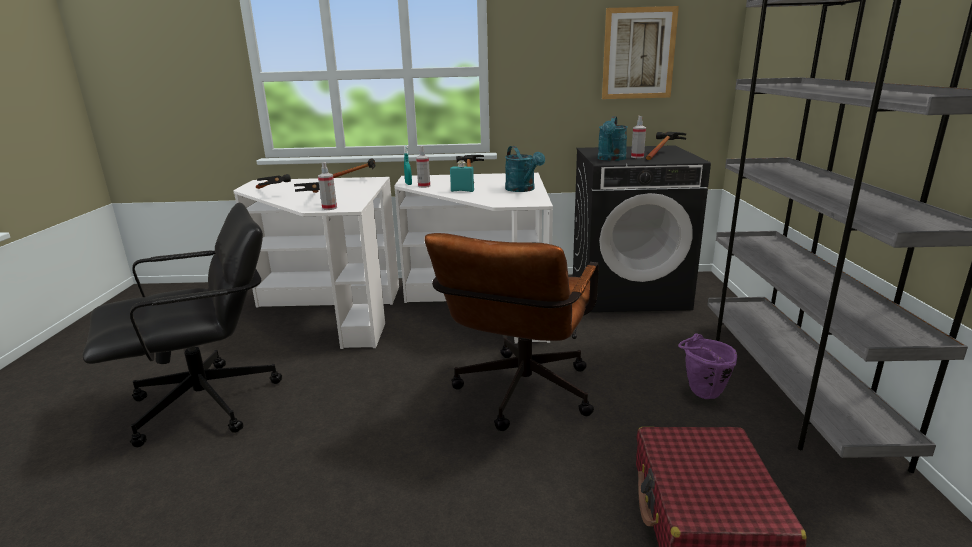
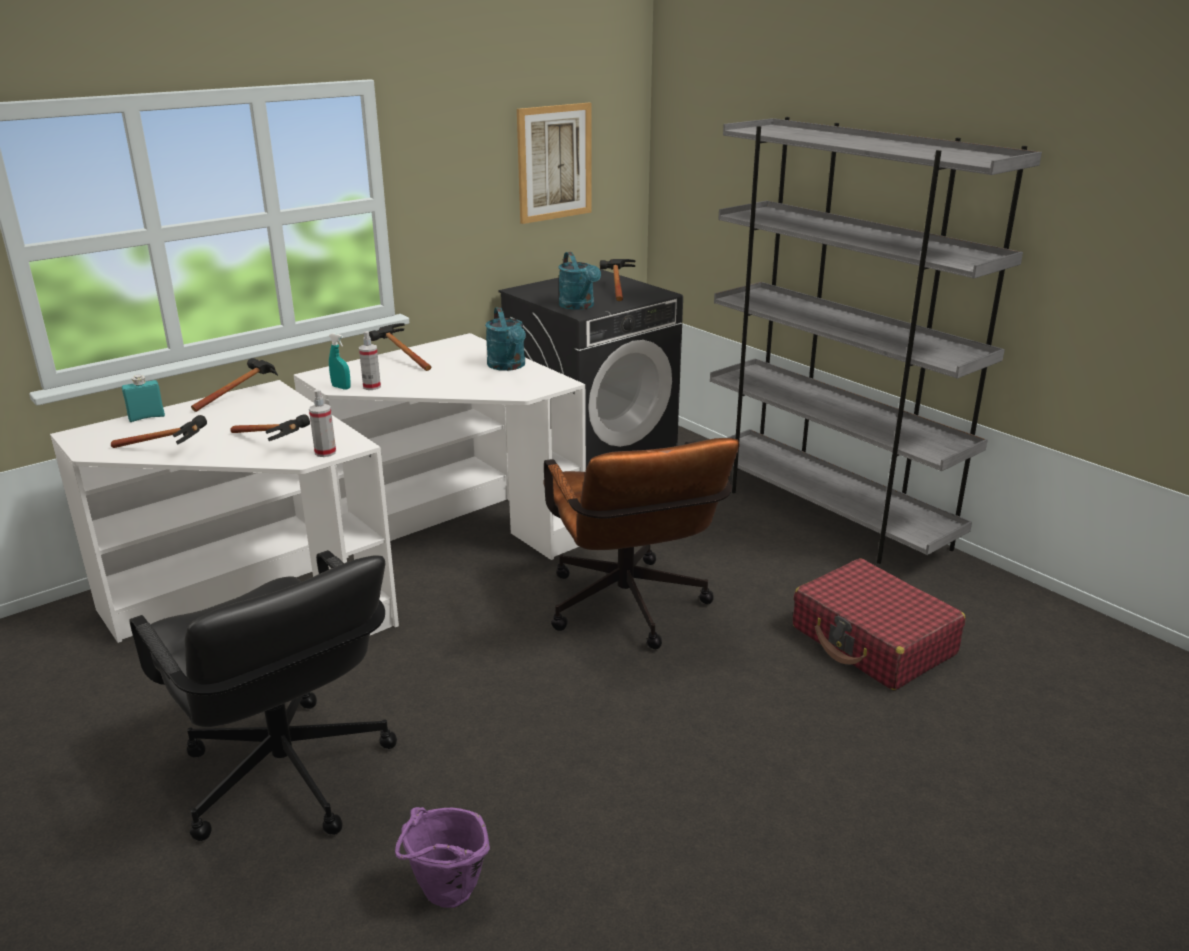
camera: 40 degrees left, 5 degrees up
black office chair [83,202,282,447] -> black office chair turned 120 degrees clockwise [129,550,397,841]
turquoise bottle [450,161,474,192] -> turquoise bottle moved to [122,375,165,422]
turquoise watering can [505,146,545,192] -> turquoise watering can turned 45 degrees clockwise [485,307,526,371]
spray bottle [631,116,646,158] -> none
purple bucket [678,333,737,399] -> purple bucket moved to [395,807,490,908]

